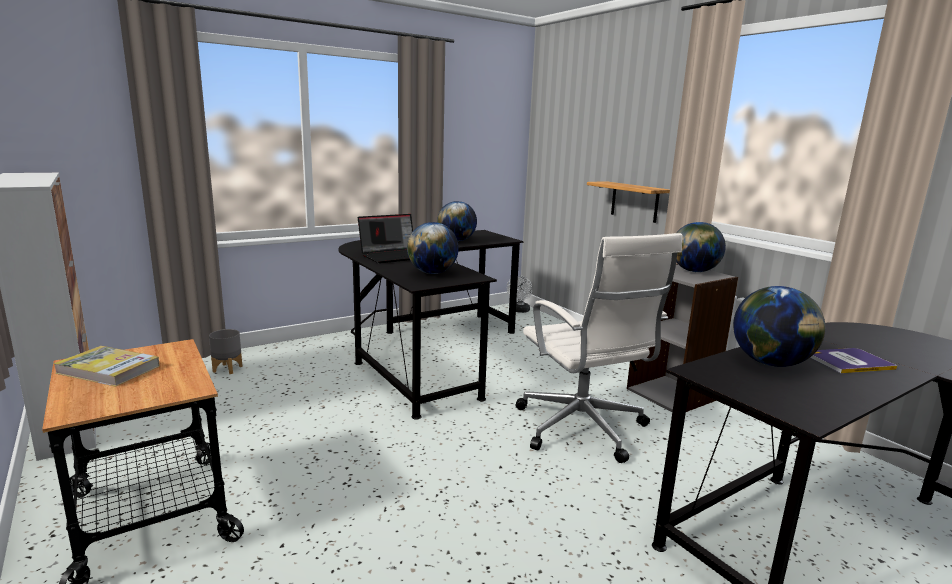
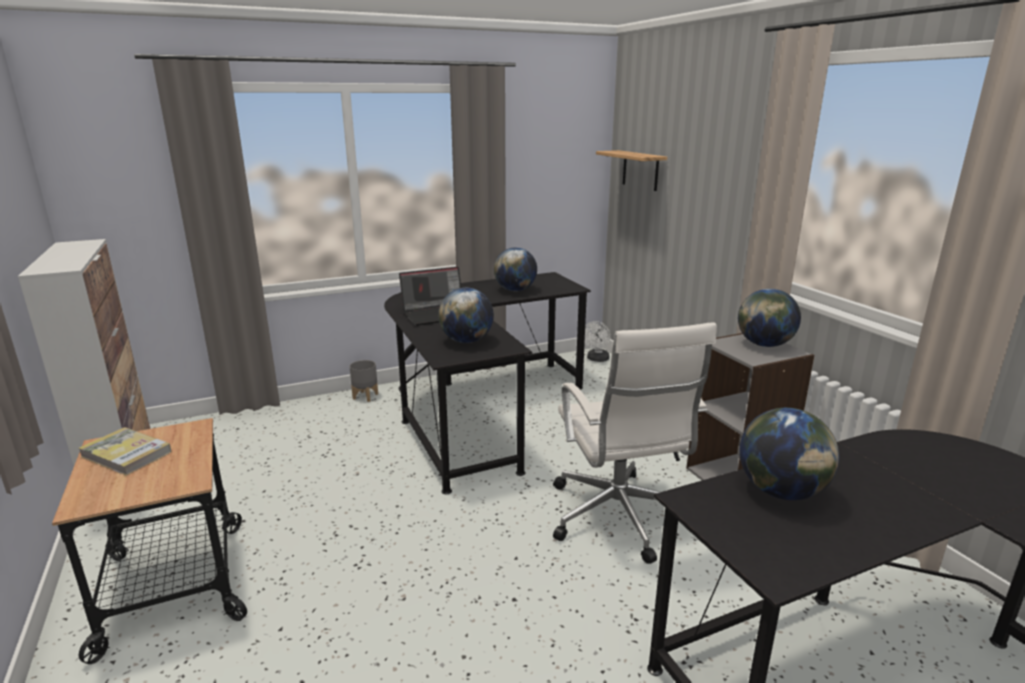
camera: 10 degrees right, 5 degrees up
grey planter [209,329,243,374] -> grey planter moved to [349,360,378,402]
shelf [587,181,670,223] -> shelf moved to [596,150,667,191]
book [810,348,897,373] -> none

